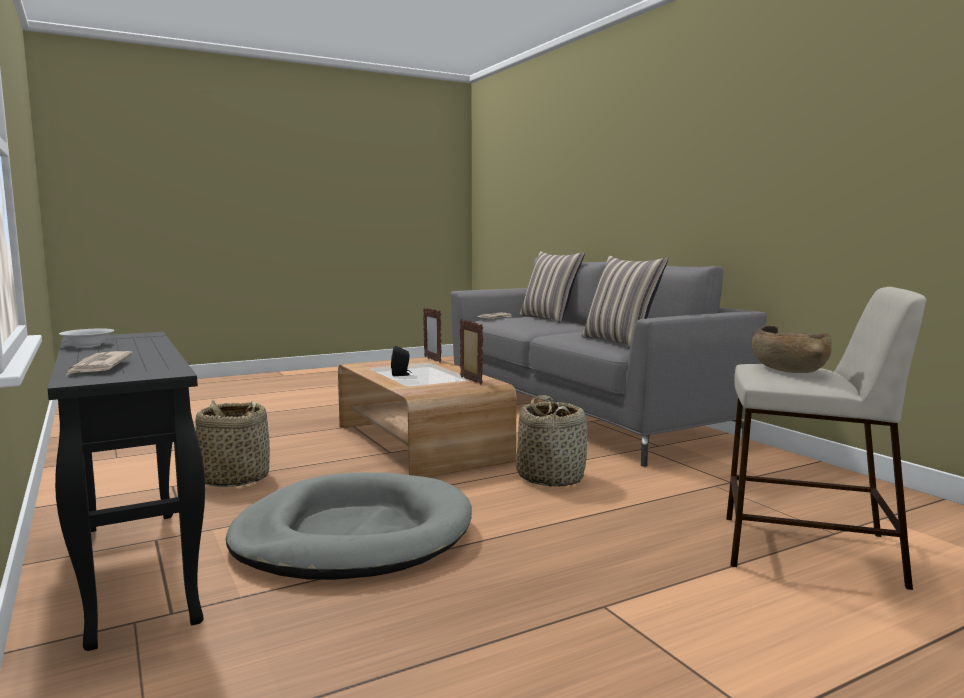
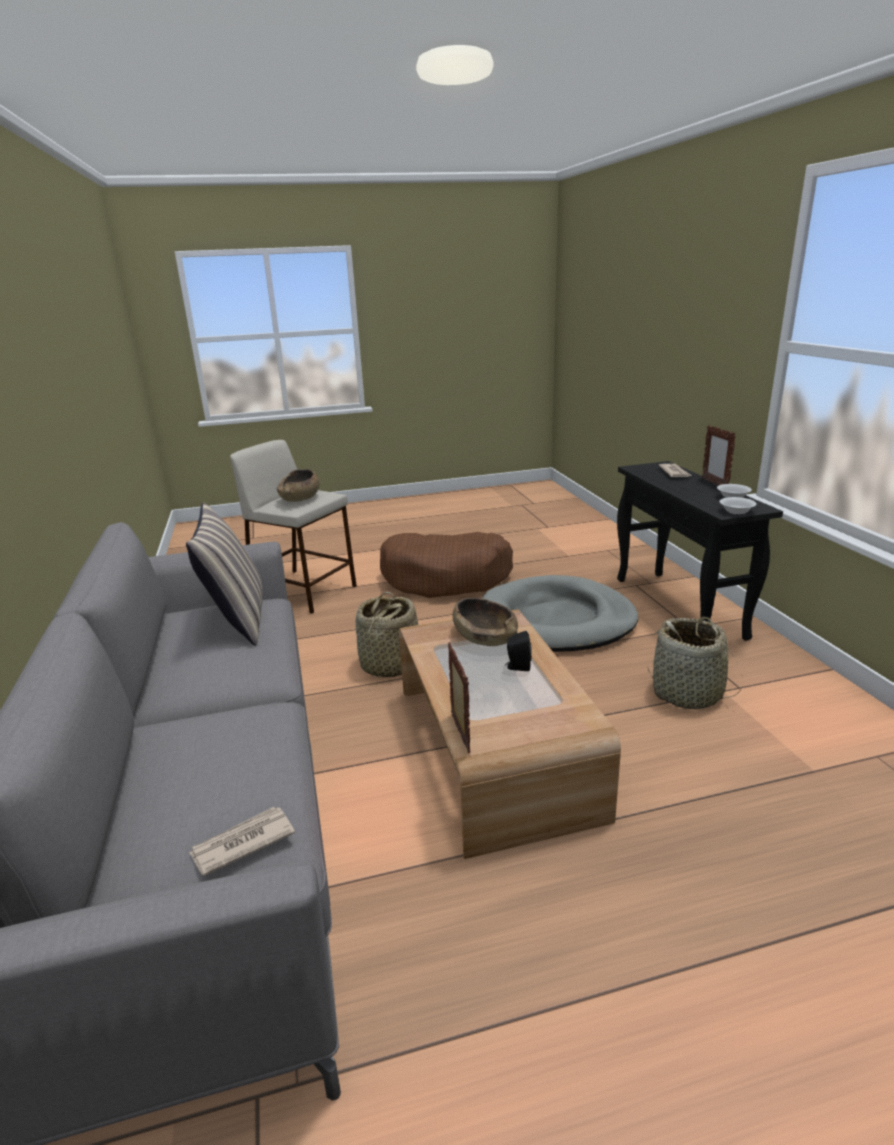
camera: 165 degrees left, 15 degrees up
picture frame [460,319,483,385] -> picture frame moved to [702,425,736,486]
pillow [519,251,585,323] -> none
none -> brown dog bed [380,532,513,598]
none -> brown bowl [453,598,518,646]
none -> white bowl [720,497,757,514]

